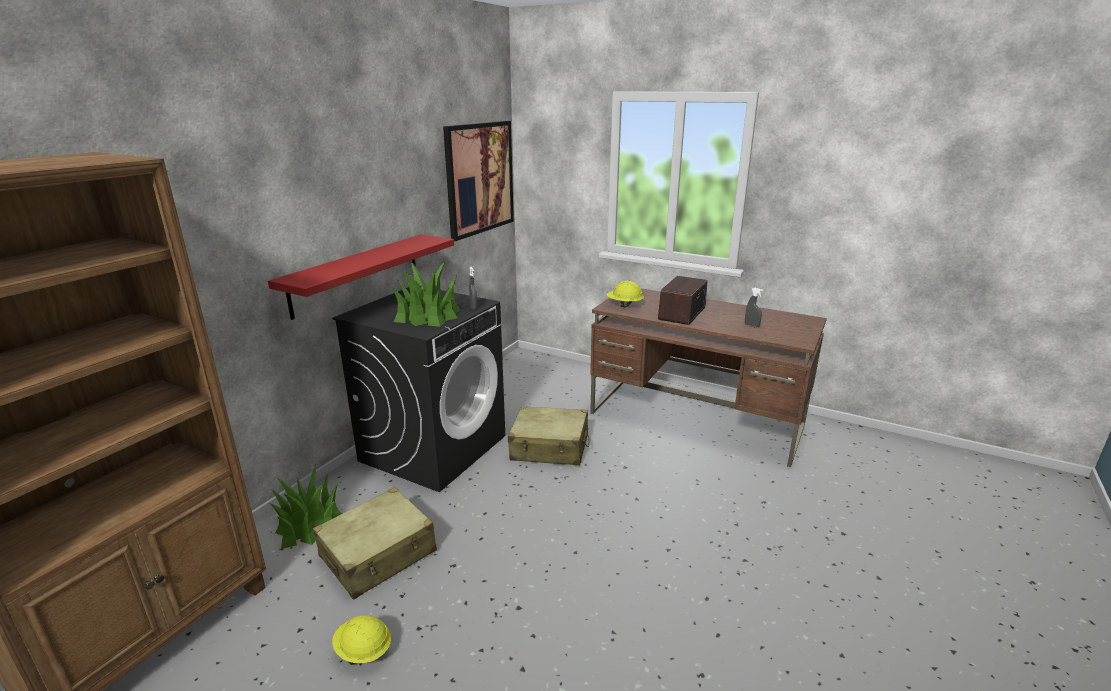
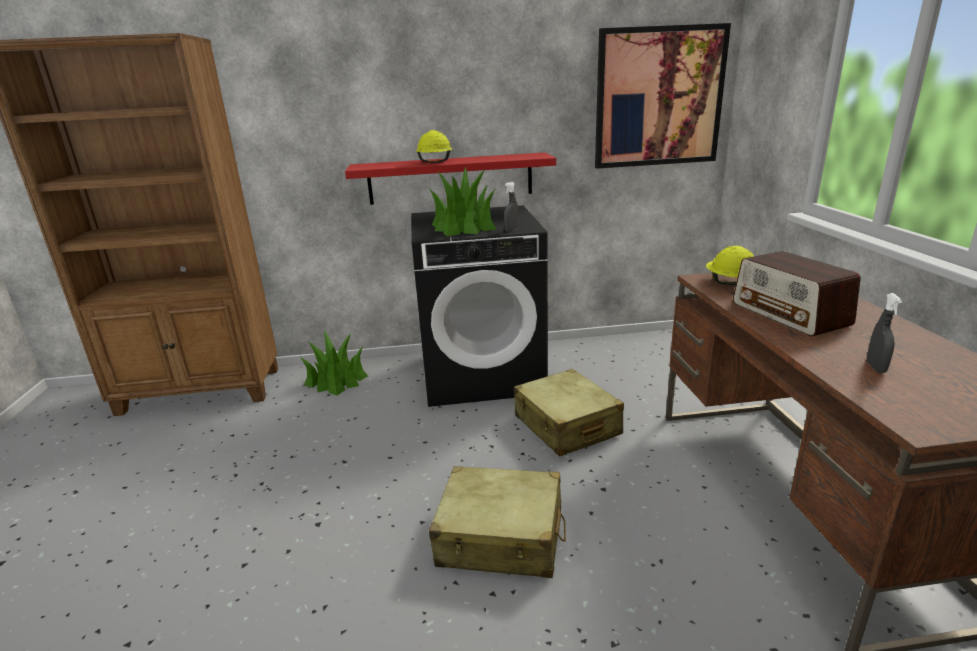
camera: 55 degrees right, 0 degrees up
beige suitcase [313,487,437,599] -> beige suitcase moved to [429,466,566,578]
yellow hard hat [332,615,391,665] -> yellow hard hat moved to [416,130,453,163]
radio [658,276,707,325] -> radio turned 105 degrees counterclockwise [733,251,860,336]

